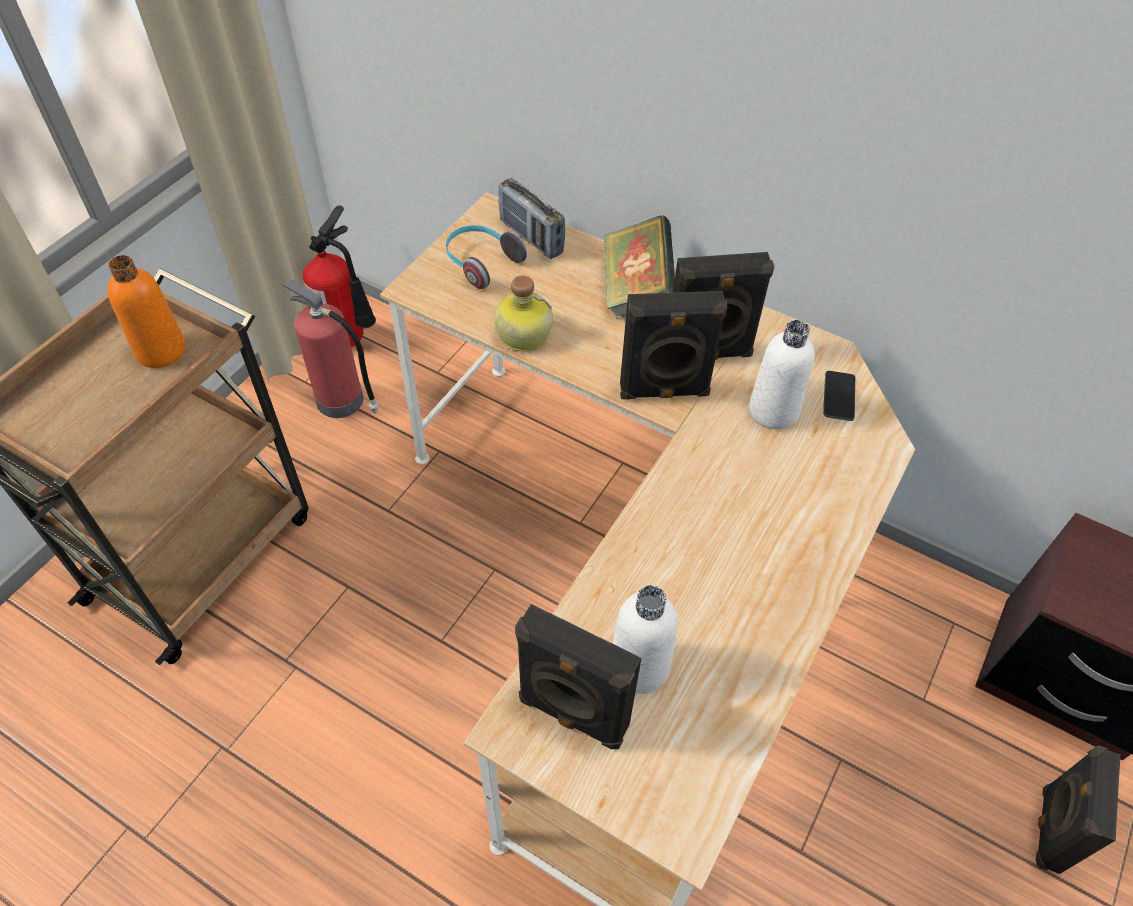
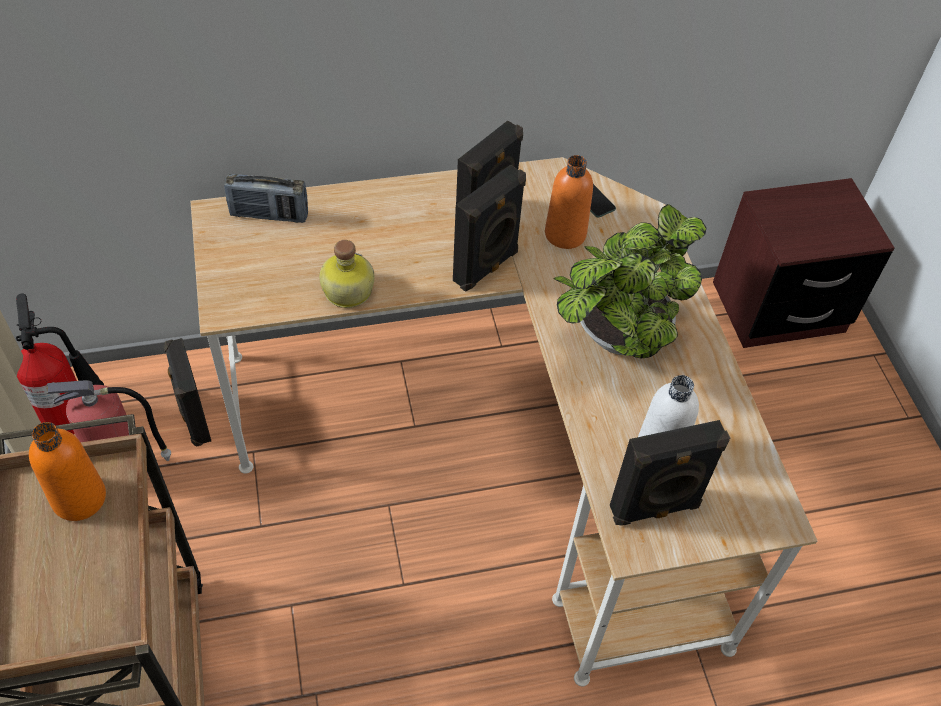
camera: 45 degrees left, 0 degrees up
headphones [446,225,527,289] -> none
book [604,215,675,319] -> none
white bottle [749,320,815,429] -> orange bottle [545,155,593,249]
black speaker [1036,745,1120,874] -> black speaker moved to [164,338,211,447]
none -> potted plant [554,204,706,359]

